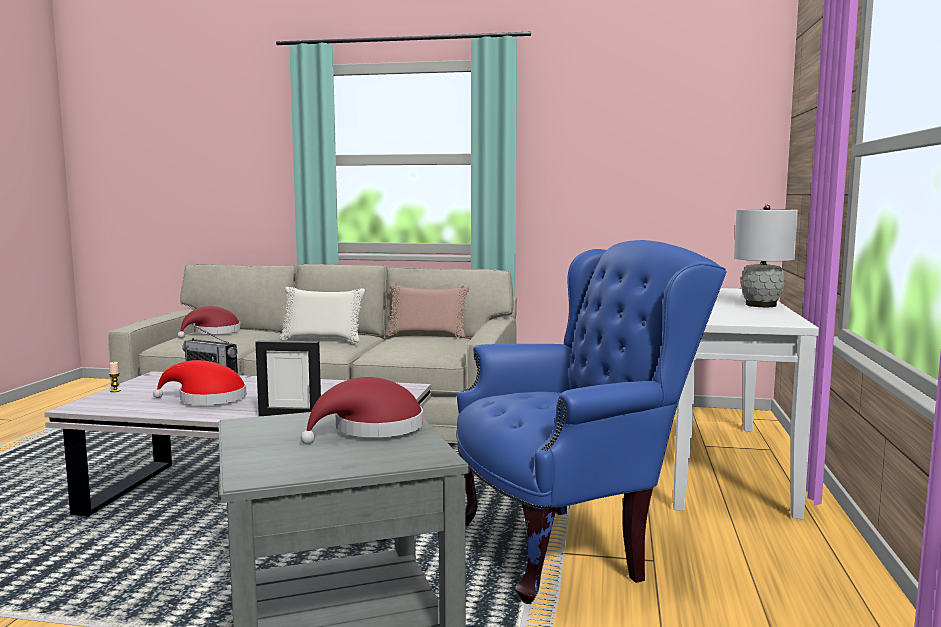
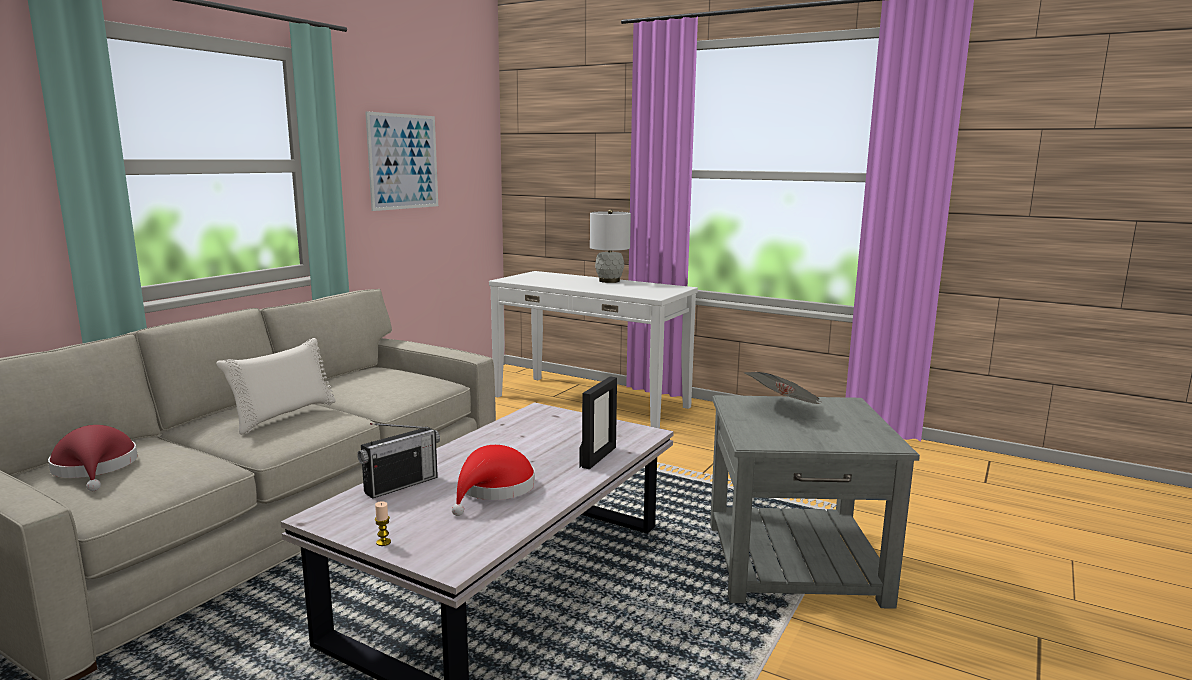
camera: 70 degrees left, 5 degrees up
red hat [301,377,423,444] -> newspaper [744,372,821,404]
beige pillow [386,284,469,339] -> none
blue armchair [456,240,727,604] -> none
none -> picture [365,111,438,211]

